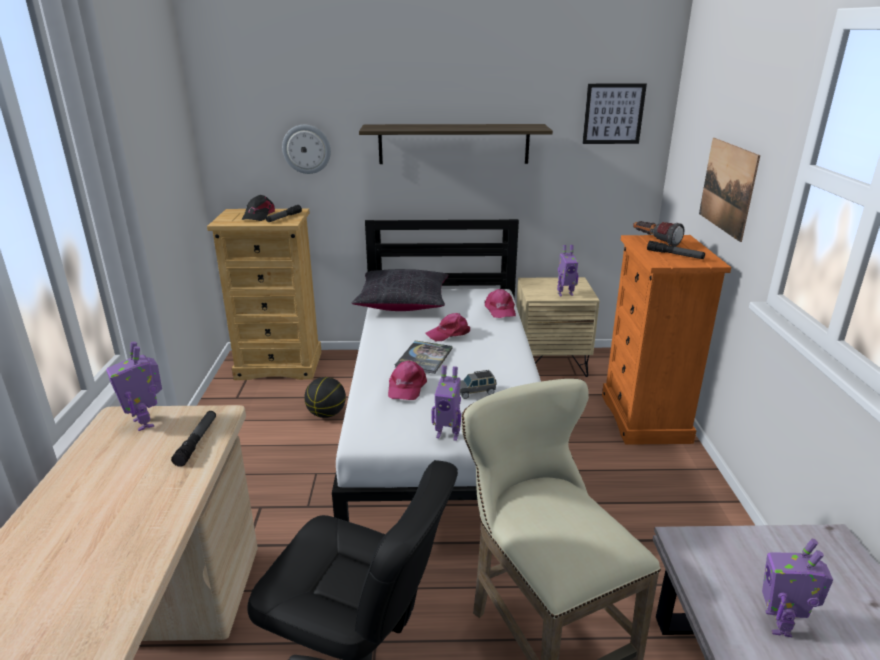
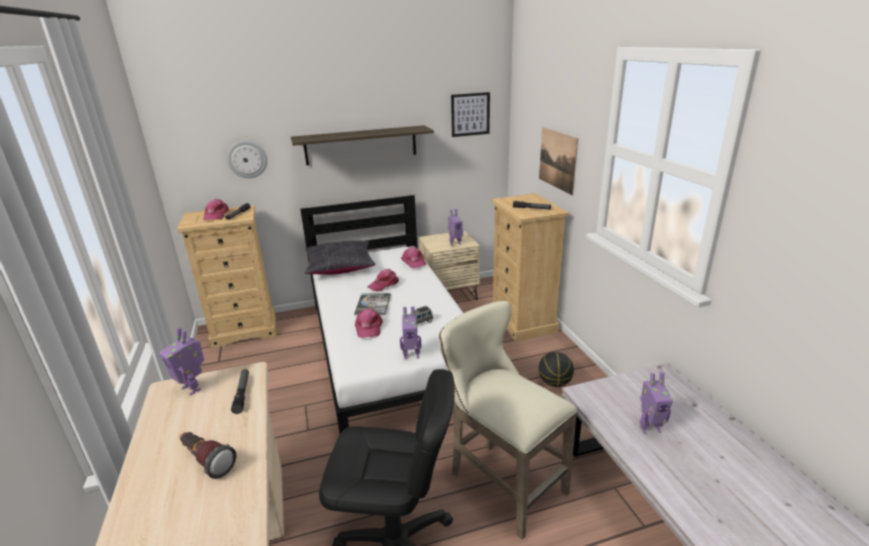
camera: 15 degrees left, 0 degrees up
black cap [241,195,275,221] -> pink cap [203,199,229,220]
basketball [304,377,346,418] -> basketball moved to [538,352,574,387]
orange dresser [602,235,731,445] -> beige dresser [492,193,569,342]
flashlight [633,221,684,247] -> flashlight moved to [179,432,236,479]
toy robot [762,539,833,637] -> toy robot turned 90 degrees counterclockwise [640,372,673,434]

